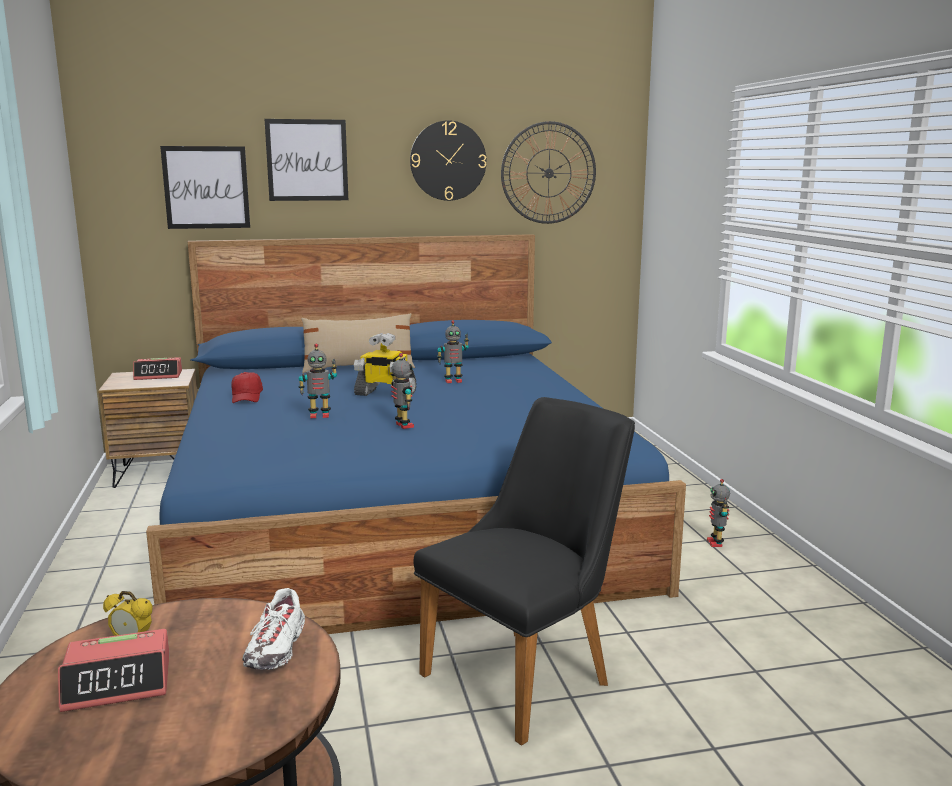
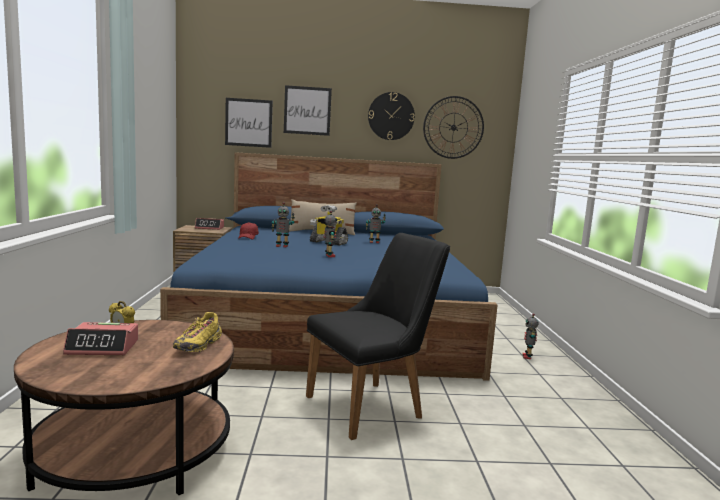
camera: 10 degrees right, 5 degrees down
white shoe [242,588,305,670] -> yellow shoe [173,312,222,352]

